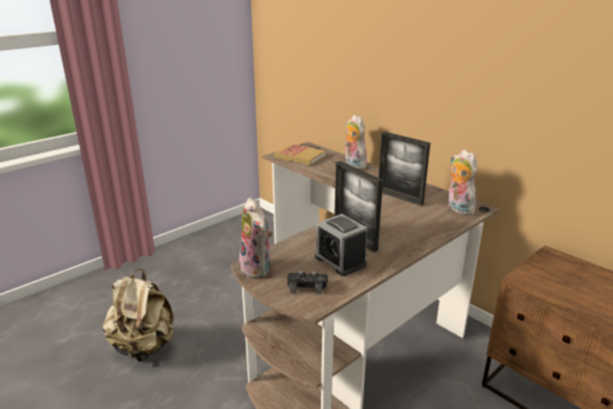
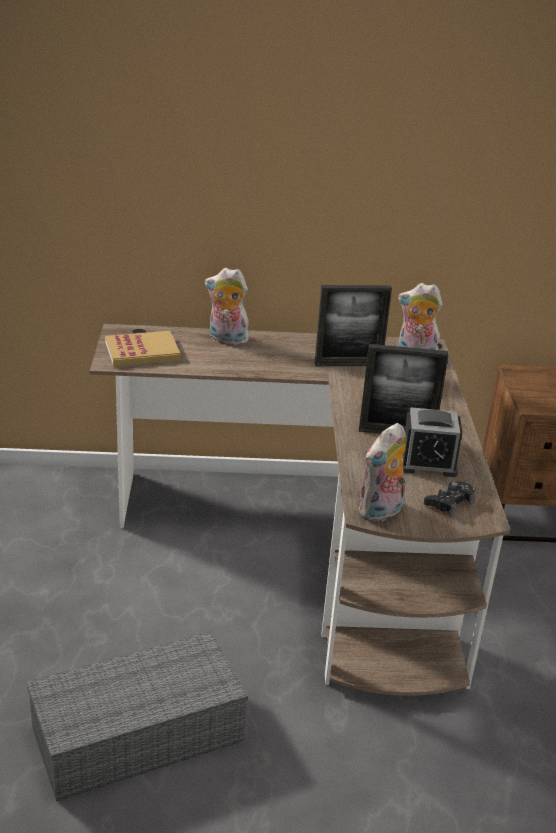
camera: 50 degrees left, 5 degrees up
beige backpack [102,269,174,362] -> grey storage box [26,632,248,802]
plush toy [239,198,273,279] -> plush toy turned 120 degrees clockwise [358,423,407,523]

